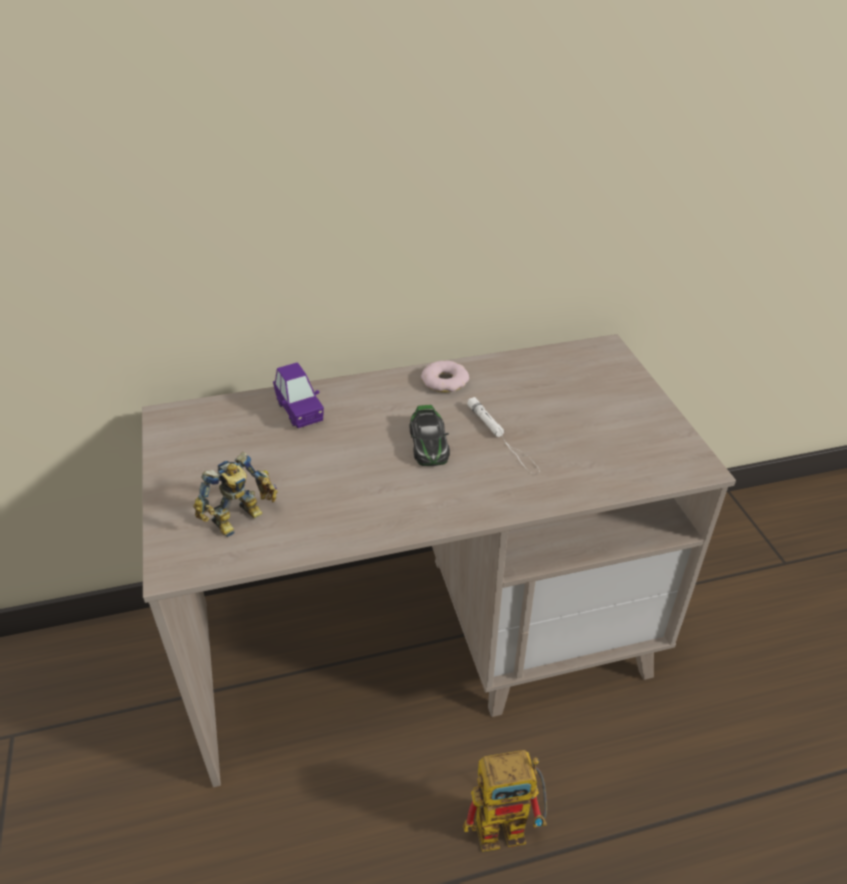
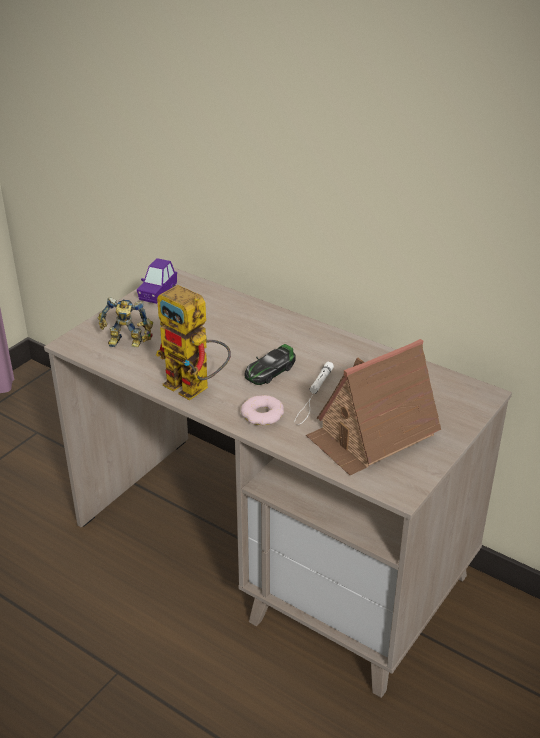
camera: 50 degrees right, 5 degrees down
purple toy car [273,362,324,428] -> purple toy car moved to [137,258,177,304]
donut [421,361,469,393] -> donut moved to [241,395,284,425]
toy robot [463,750,547,852] -> toy robot moved to [156,285,231,400]
none -> toy house [306,339,441,475]

